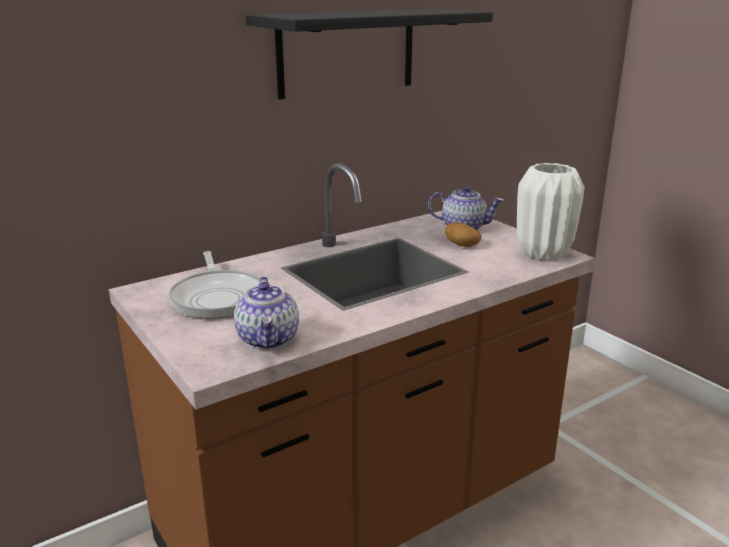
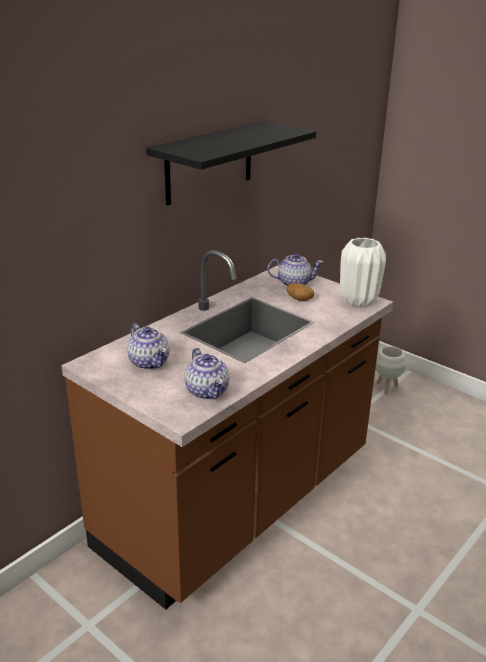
camera: 15 degrees left, 5 degrees up
frying pan [169,251,260,319] -> teapot [127,323,169,370]
none -> white planter [375,346,406,394]

